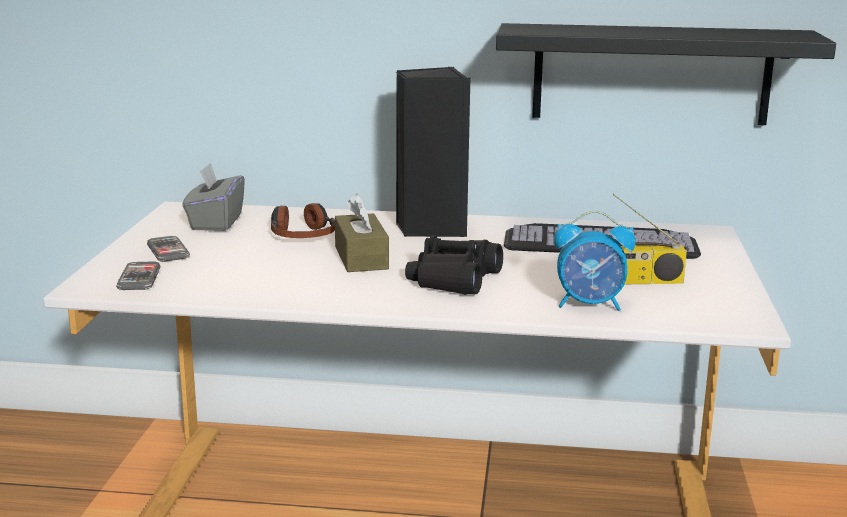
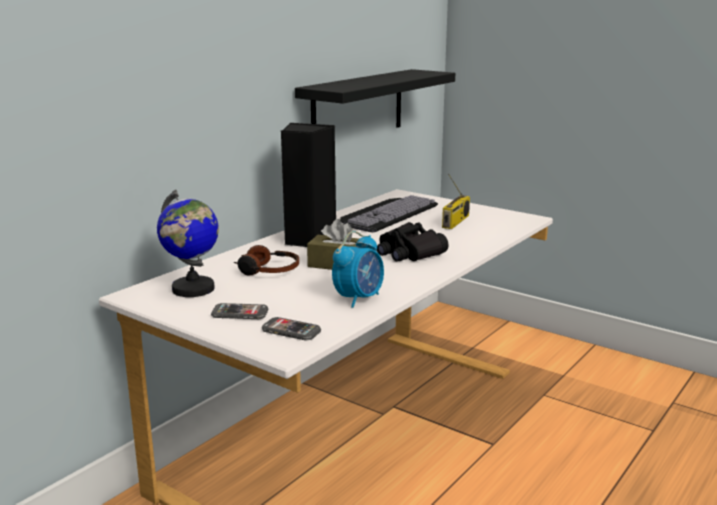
camera: 60 degrees left, 0 degrees up
grey tissue box [182,163,245,231] -> globe [157,190,219,297]
alarm clock [554,211,636,311] -> alarm clock moved to [332,231,384,308]

